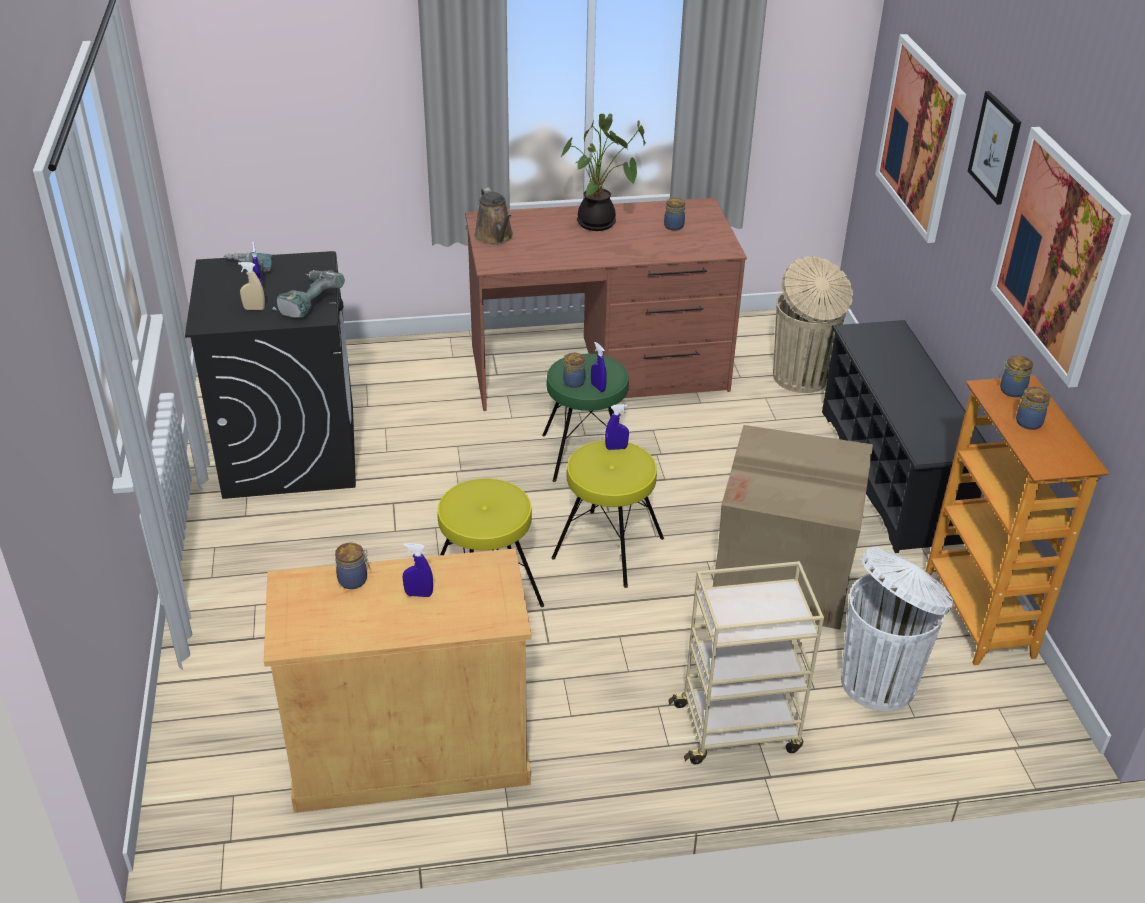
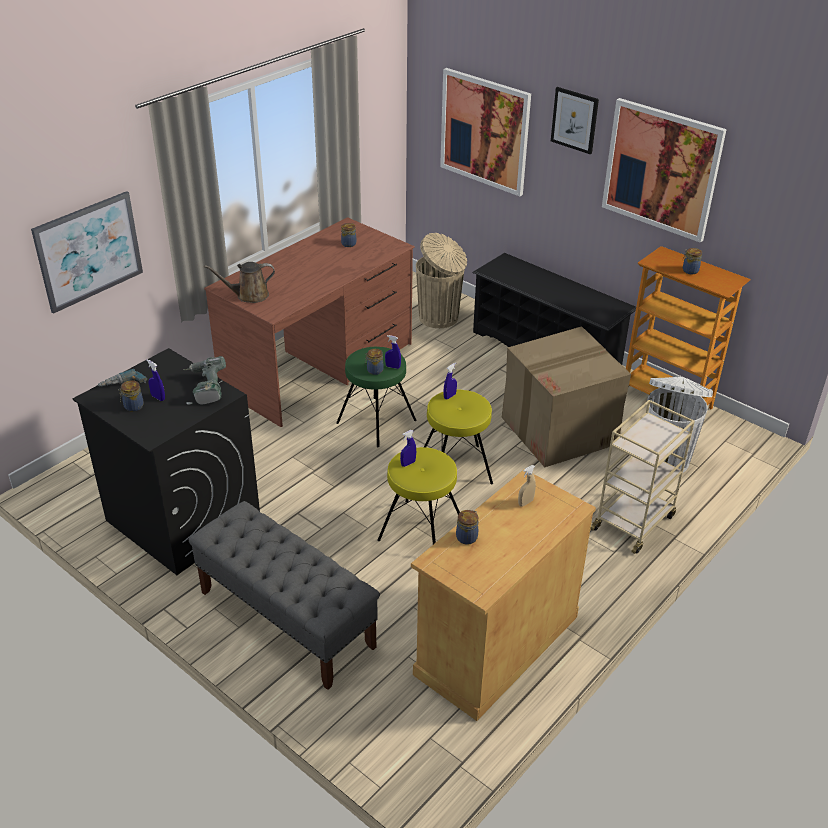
camera: 40 degrees left, 0 degrees up
beige spray bottle [238,262,265,310] -> beige spray bottle moved to [518,465,536,507]
blue spray bottle [403,543,433,597] -> blue spray bottle moved to [400,430,416,467]
brown watering can [474,187,513,245] -> brown watering can turned 135 degrees clockwise [204,262,275,303]
potted plant [561,114,646,231] -> none
jar [999,356,1033,397] -> jar moved to [118,380,144,412]
none -> picture [31,191,143,314]
none -> grey bench [189,501,380,690]

